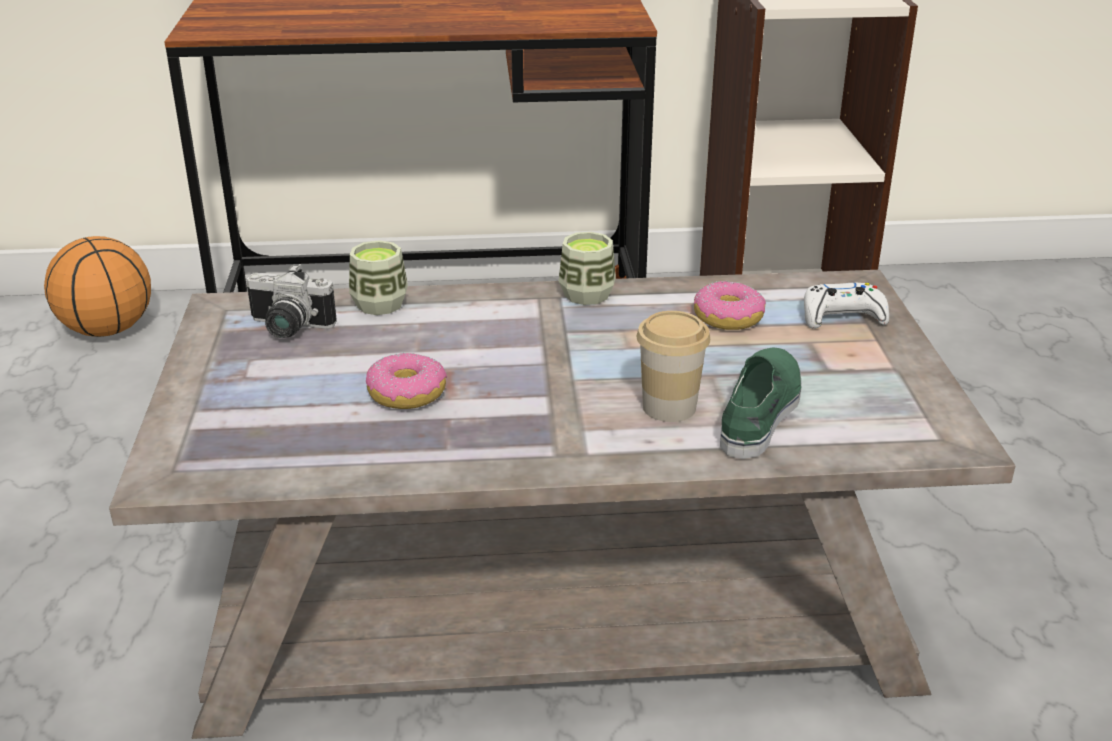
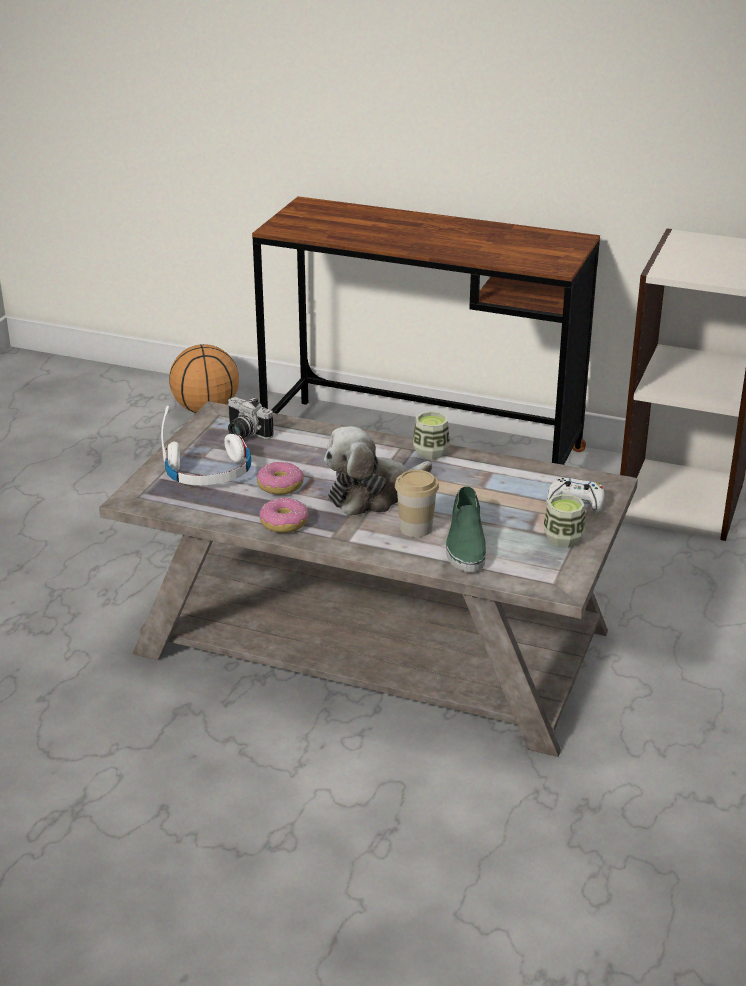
camera: 25 degrees right, 0 degrees up
cup [349,240,408,315] -> cup moved to [543,494,585,548]
donut [694,281,766,330] -> donut moved to [260,497,308,533]
green shoe [720,347,802,459] -> green shoe turned 135 degrees clockwise [446,486,486,572]
none -> white headphones [161,406,251,485]
none -> plush toy [324,426,432,516]

